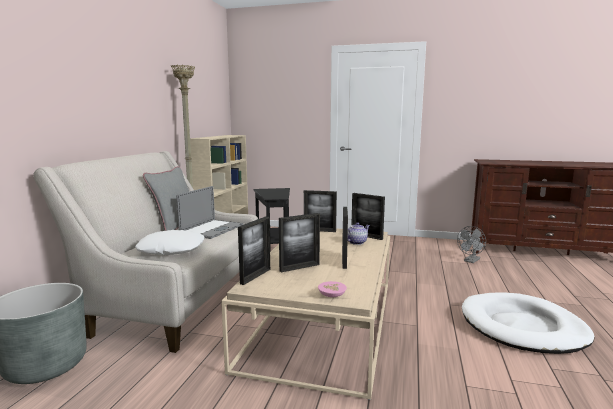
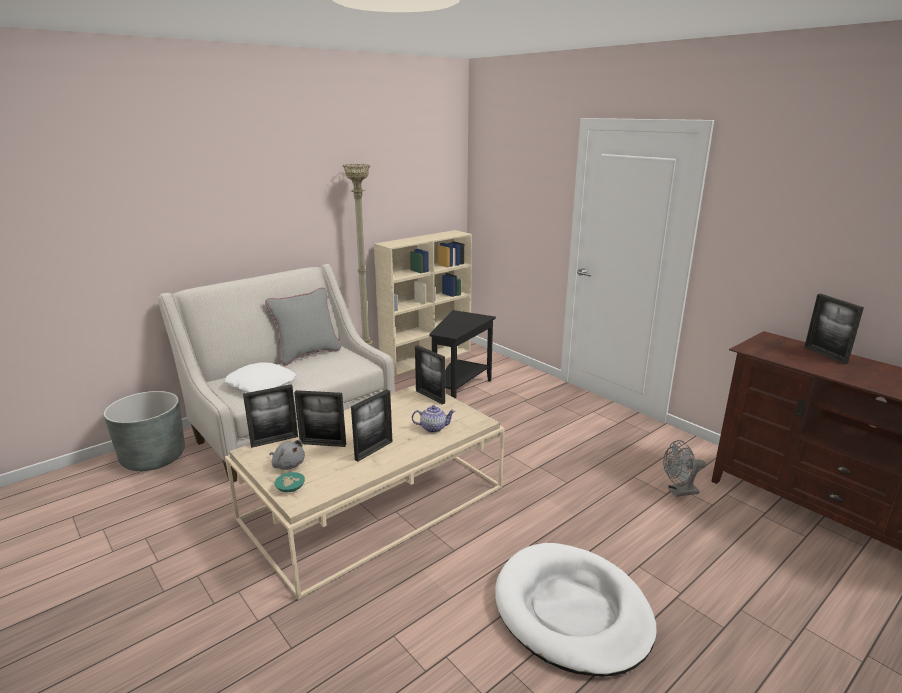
camera: 35 degrees right, 10 degrees up
laptop [176,186,244,239] -> none
pink bowl [318,281,347,297] -> turquoise bowl [275,472,305,492]
picture frame [352,193,385,240] -> picture frame moved to [804,294,864,364]
none -> grey plush toy [269,440,305,470]

